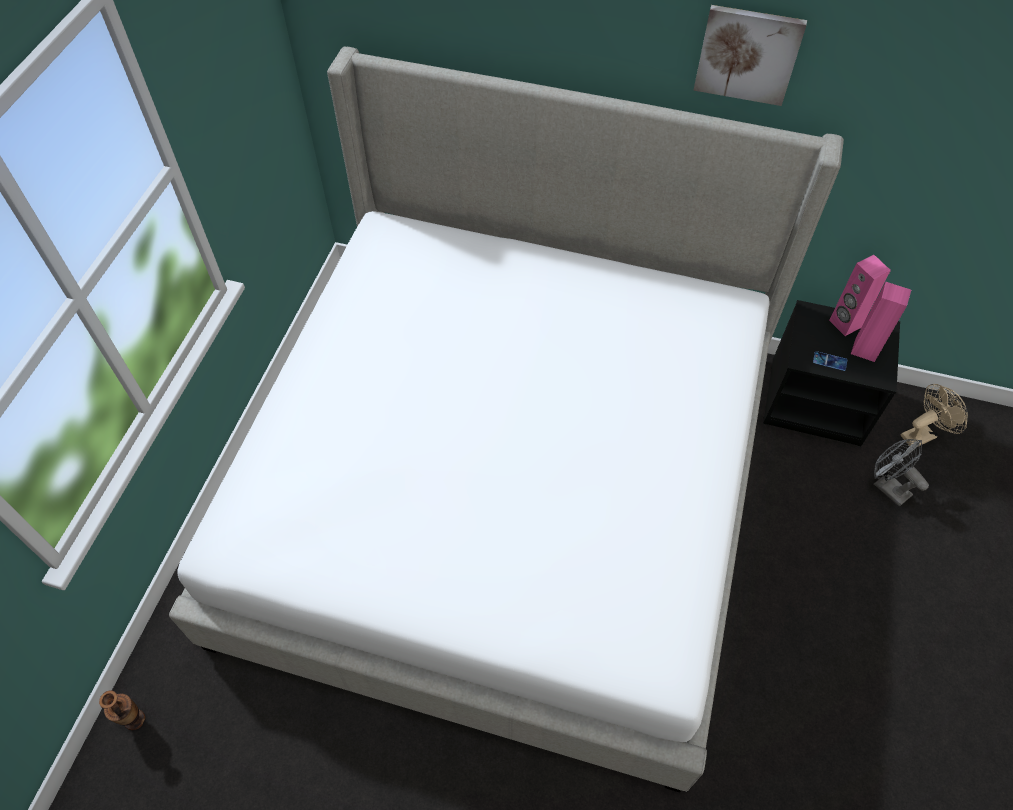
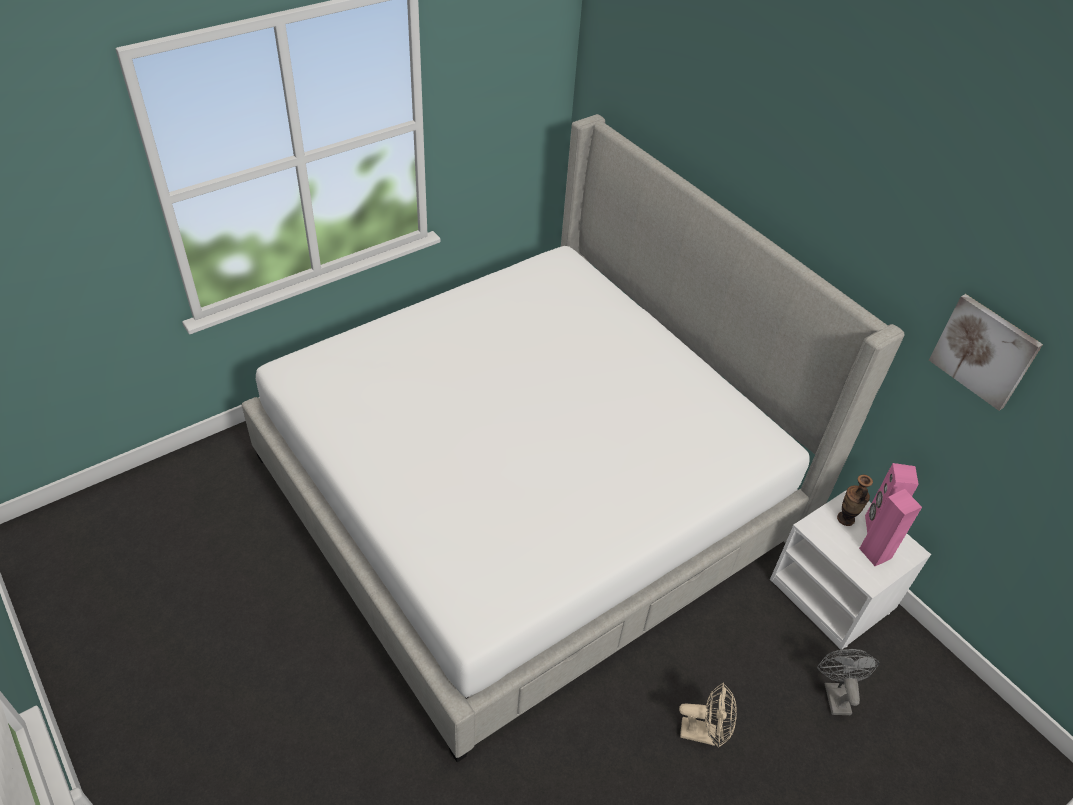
camera: 35 degrees right, 10 degrees down
vase [99,690,145,730] -> vase moved to [837,475,873,526]
picture [693,5,807,106] -> picture moved to [929,294,1043,411]
black nightstand [763,300,900,446] -> white nightstand [770,490,931,650]
phone [813,351,847,371] -> none
beige fan [900,384,968,447] -> beige fan moved to [679,682,737,748]

